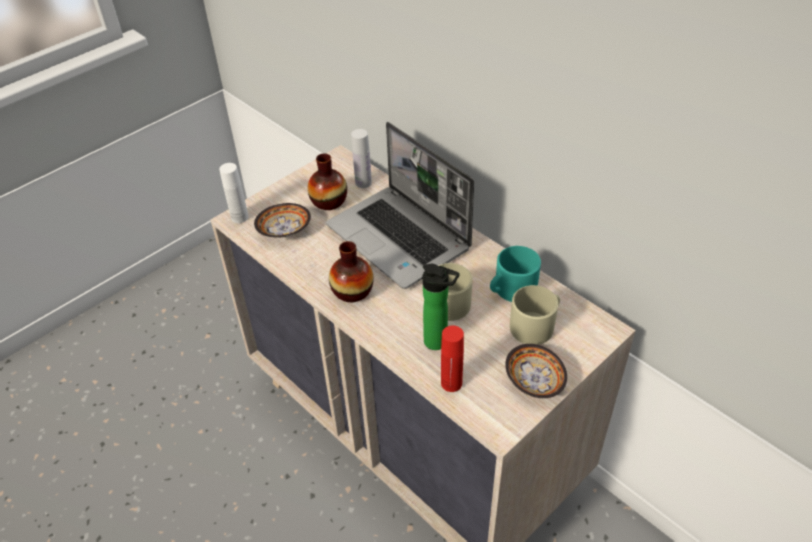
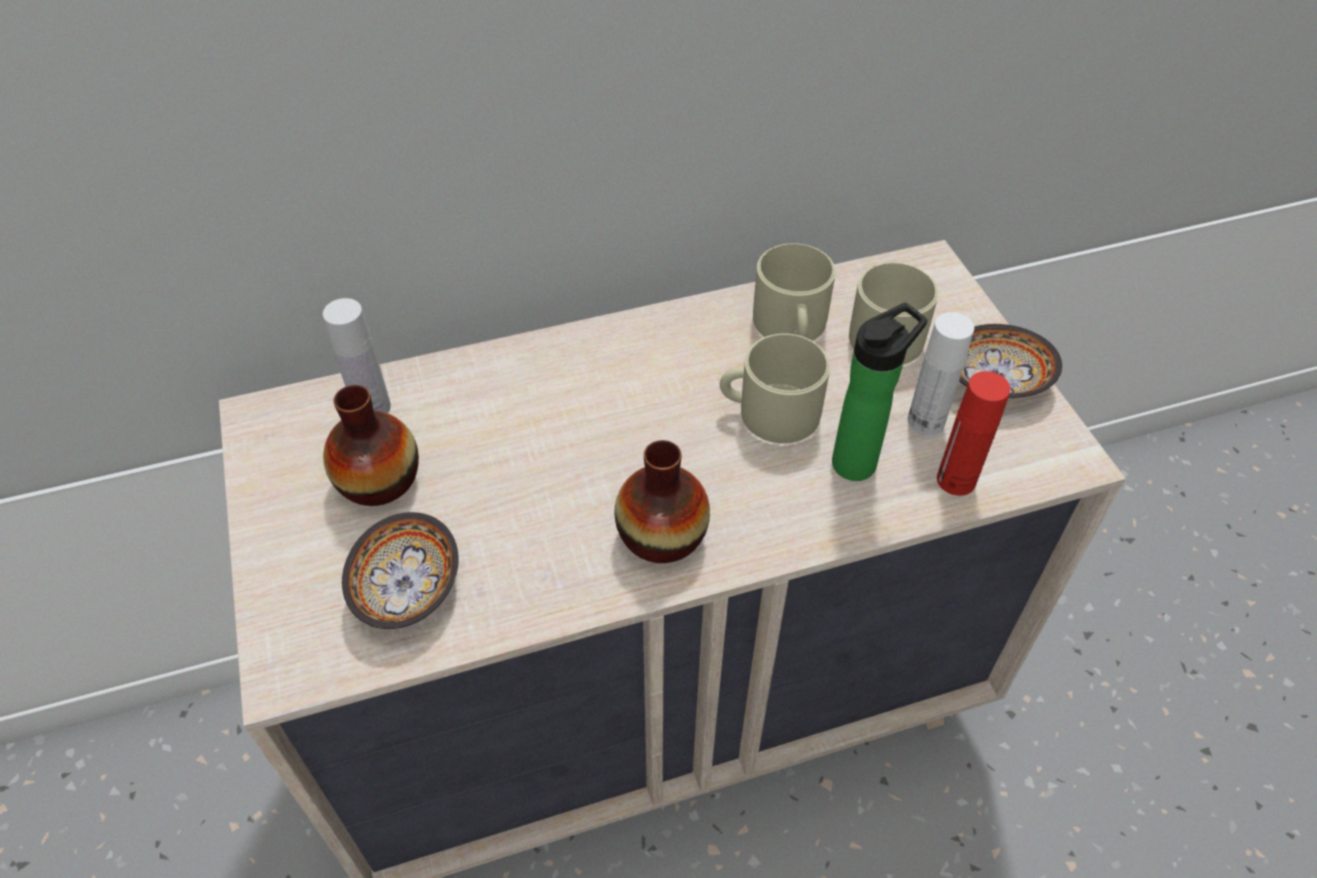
camera: 65 degrees left, 5 degrees up
white bottle [219,163,248,223] -> white bottle moved to [908,312,974,436]
laptop [326,122,474,289] -> none
turquoise mug [490,246,541,302] -> beige mug [753,243,836,341]

